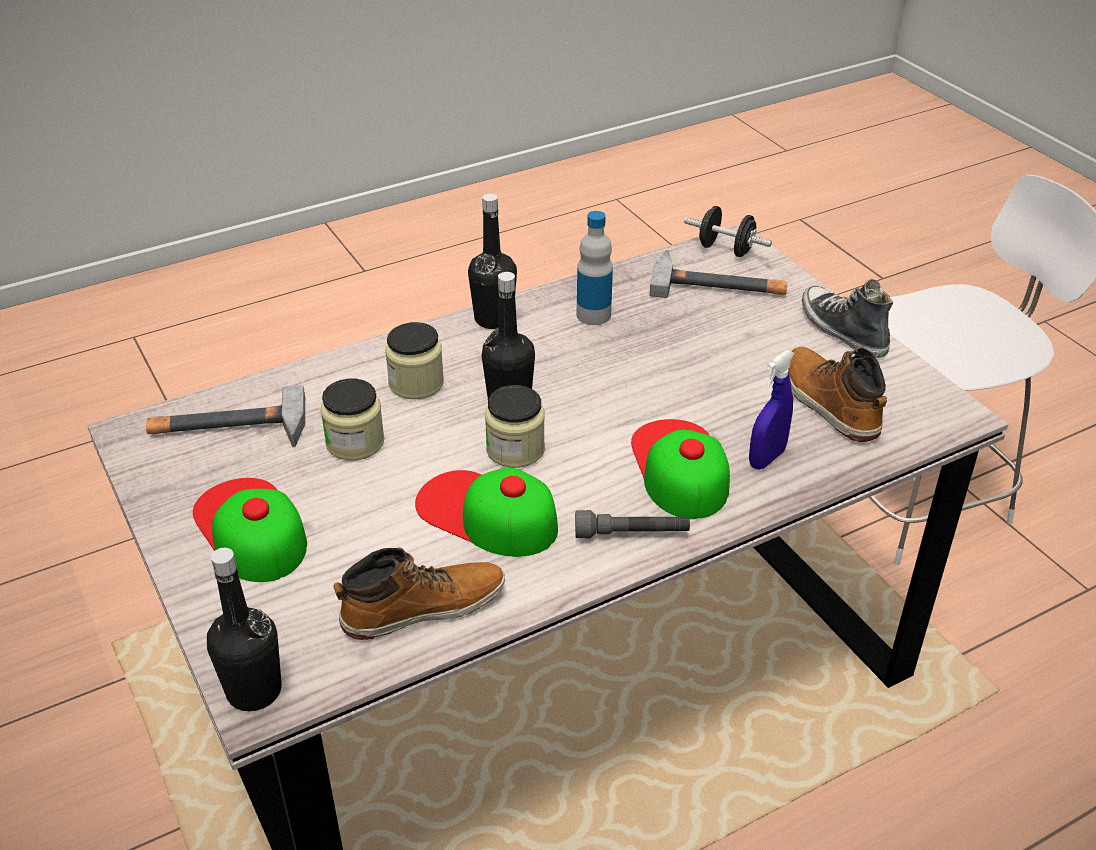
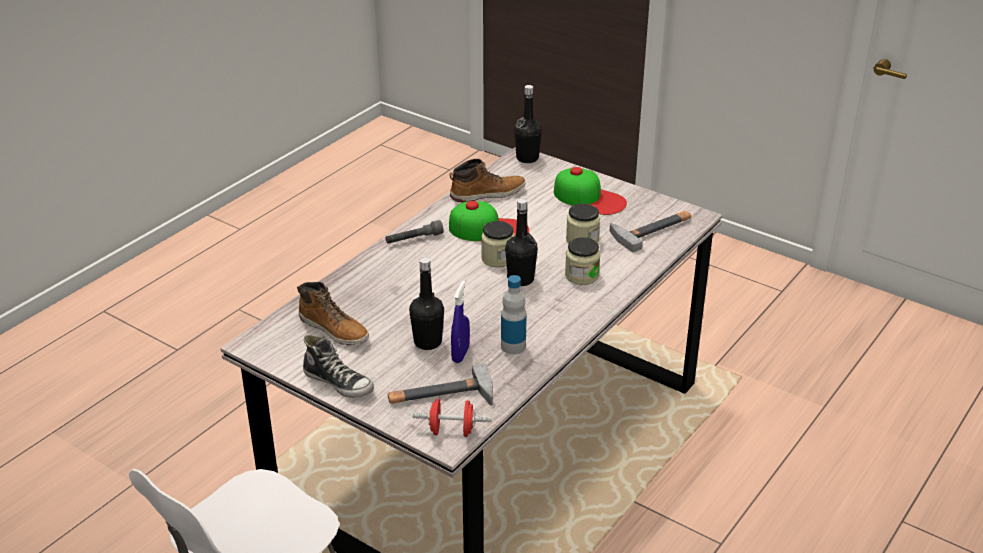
camera: 155 degrees right, 5 degrees down
boot [333,547,505,640] -> boot turned 150 degrees counterclockwise [449,159,525,202]
black bottle [468,194,517,329] -> black bottle moved to [409,257,444,350]
cap [631,419,730,519] -> none
black dumbbell [684,206,772,257] -> red dumbbell [412,399,491,437]
blue spray bottle [749,350,795,470] -> blue spray bottle moved to [451,281,470,363]

